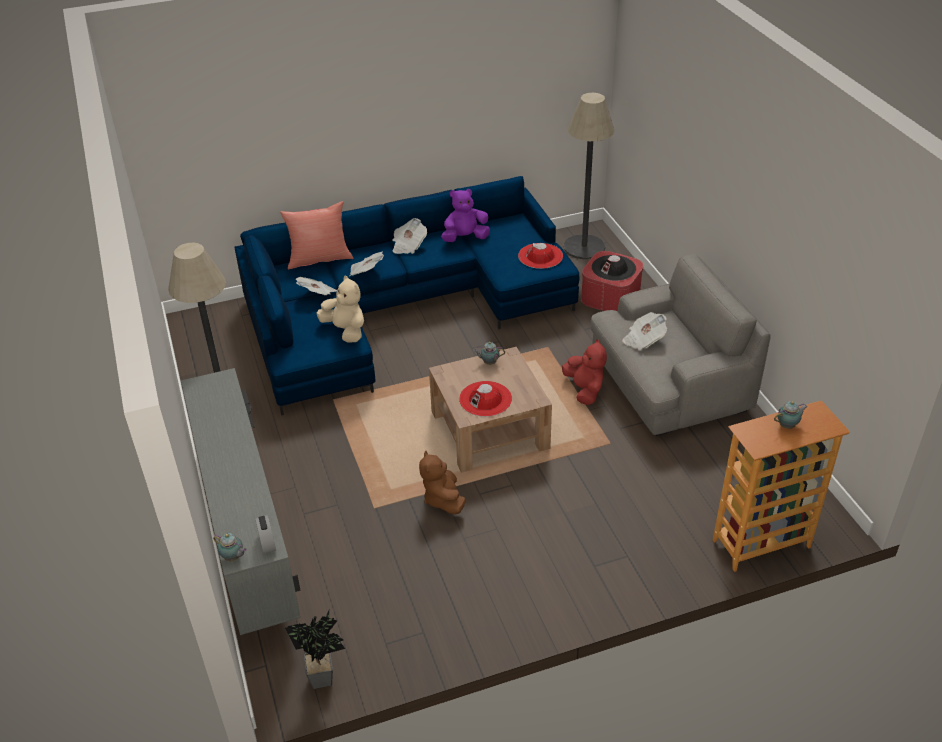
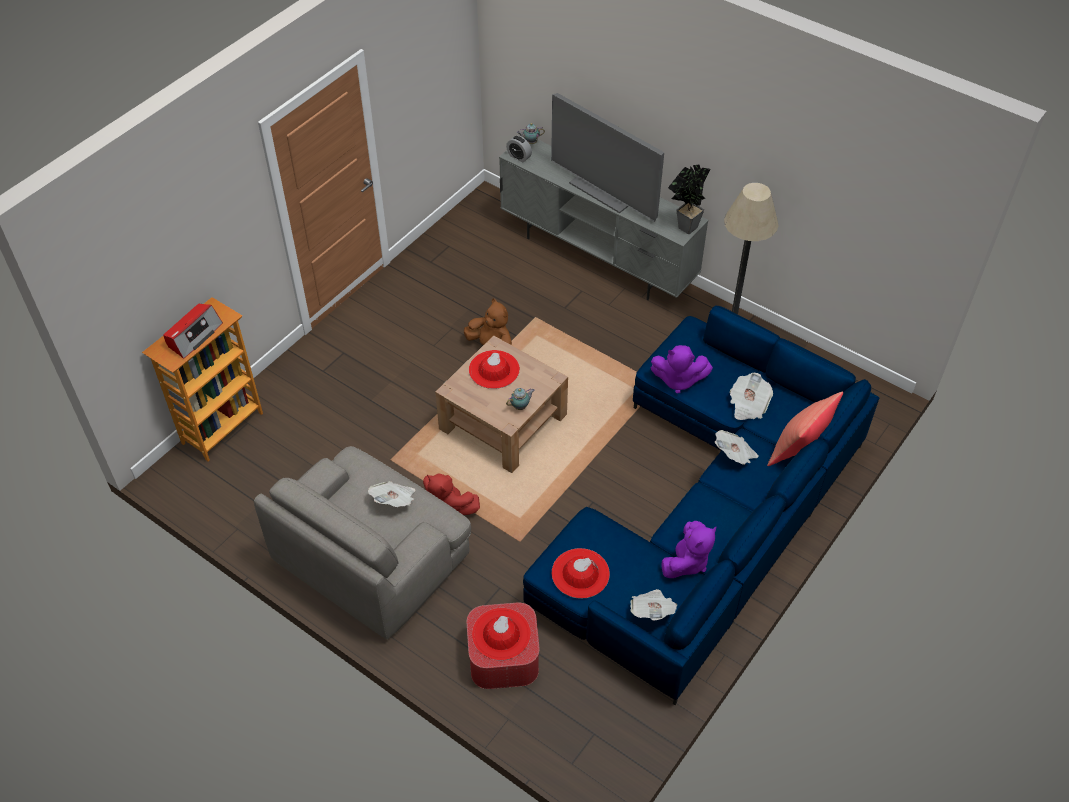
camera: 145 degrees right, 10 degrees up
potted plant [285,610,345,689] -> potted plant moved to [668,164,710,234]
beige plush toy [316,276,364,343] -> purple plush toy [651,345,713,394]
newspaper [392,218,427,254] -> newspaper moved to [630,589,677,621]
floor lamp [564,93,614,259] -> none
black hat [592,255,636,281] -> red hat [472,608,531,661]
teapot [774,401,808,429] -> radio [163,304,223,359]
none -> television [551,93,664,222]

